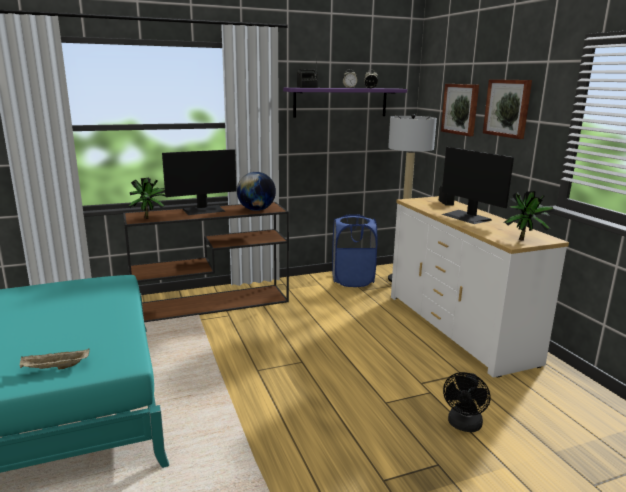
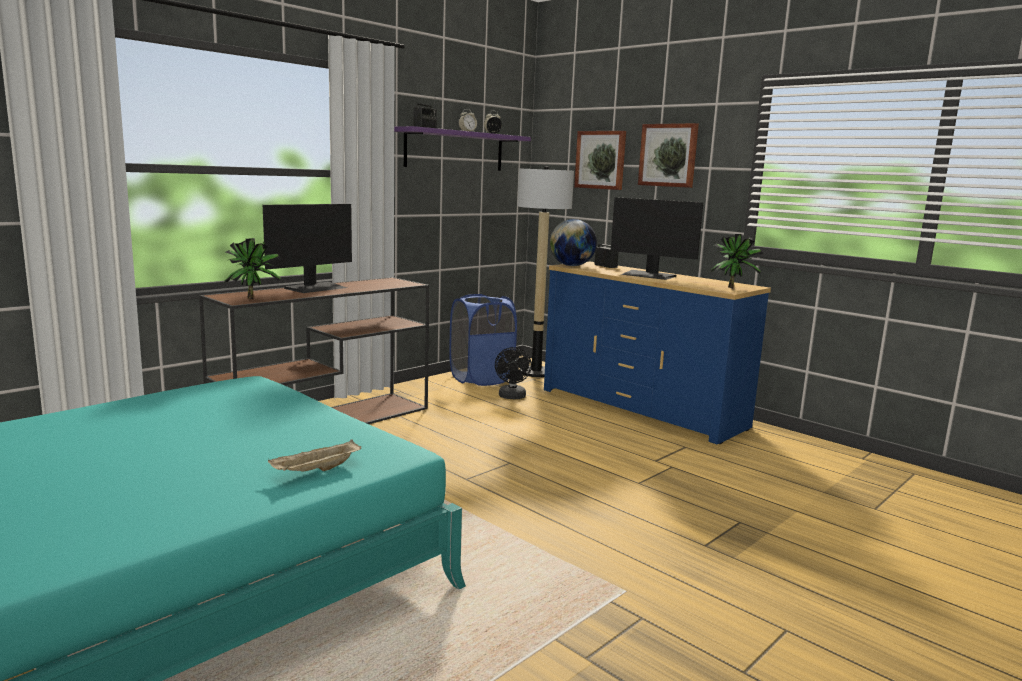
camera: 25 degrees left, 5 degrees down
globe [237,172,276,211] -> globe moved to [550,219,597,266]
white dresser [391,196,569,378] -> blue dresser [544,262,771,444]
black fan [443,372,491,432] -> black fan moved to [495,347,532,399]

